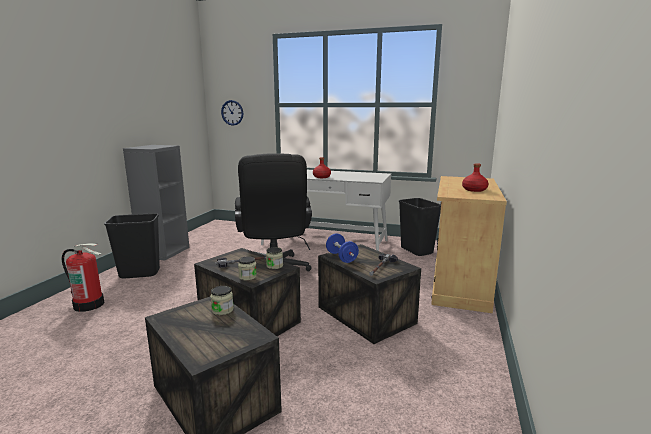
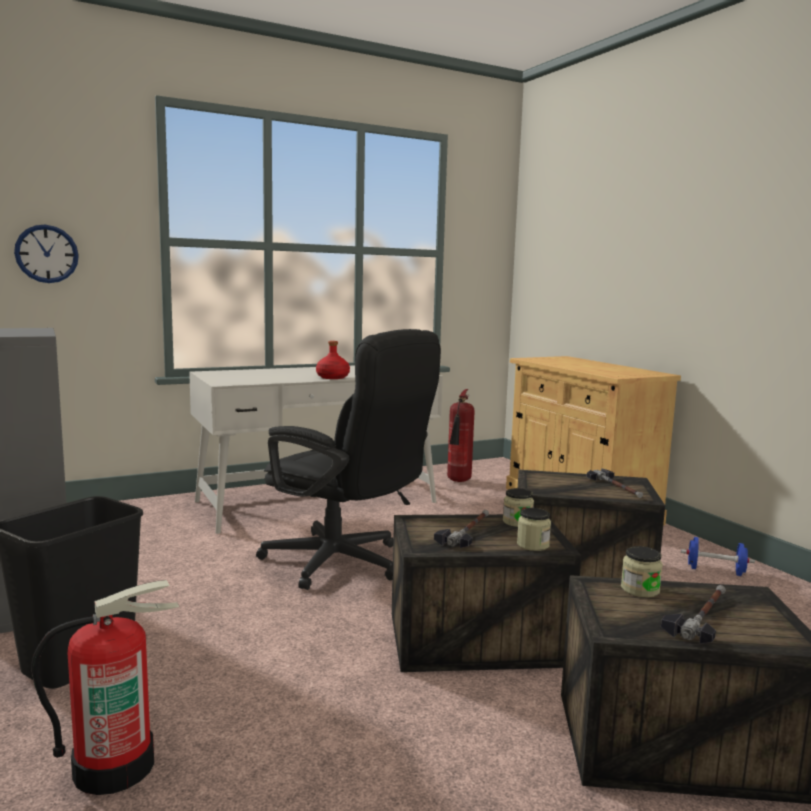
camera: 45 degrees left, 5 degrees down
blue dumbbell [326,234,359,263] -> blue dumbbell moved to [681,537,755,576]
black trash can [399,198,441,256] -> fire extinguisher [447,389,475,482]
red bottle [462,163,489,192] -> none
none -> hammer [661,585,726,644]

